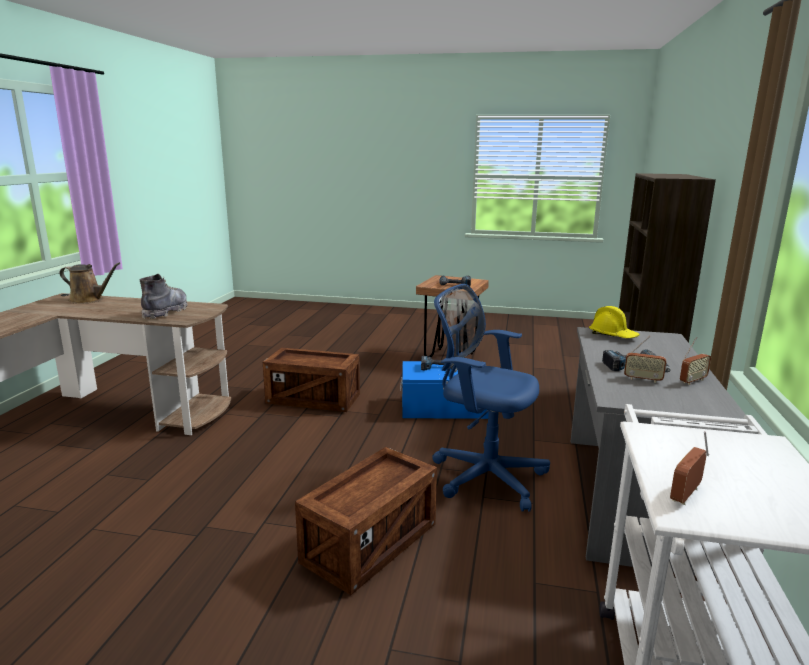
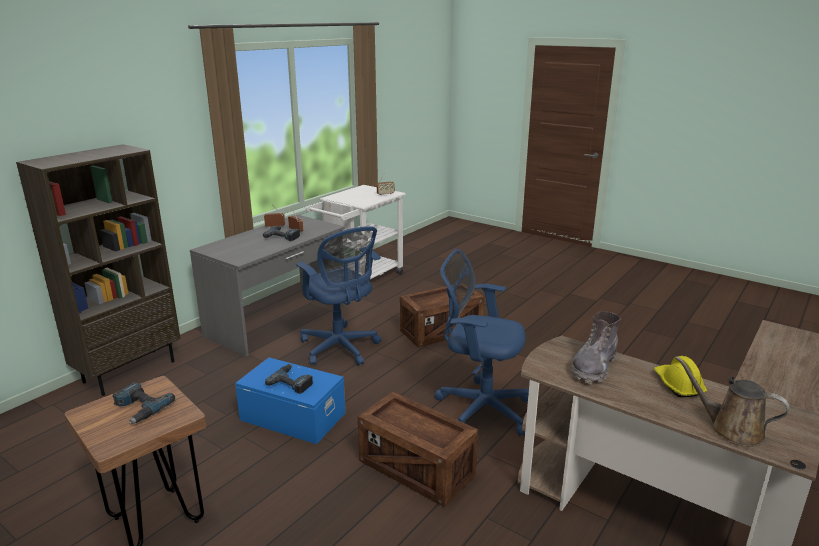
camera: 155 degrees left, 5 degrees up
yellow hard hat [589,306,640,338] -> yellow hard hat moved to [654,356,707,397]
none -> blue office chair [434,249,529,436]

